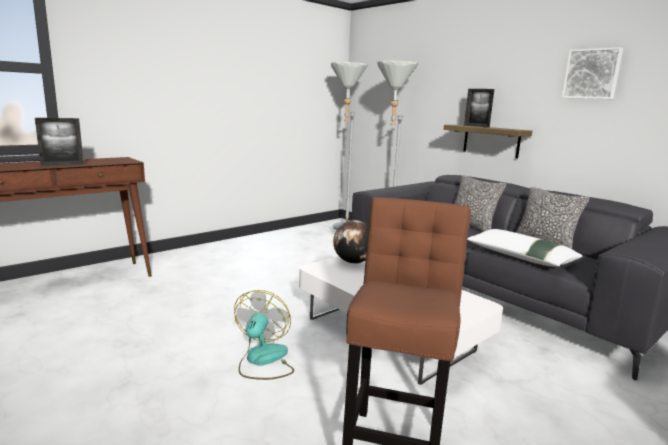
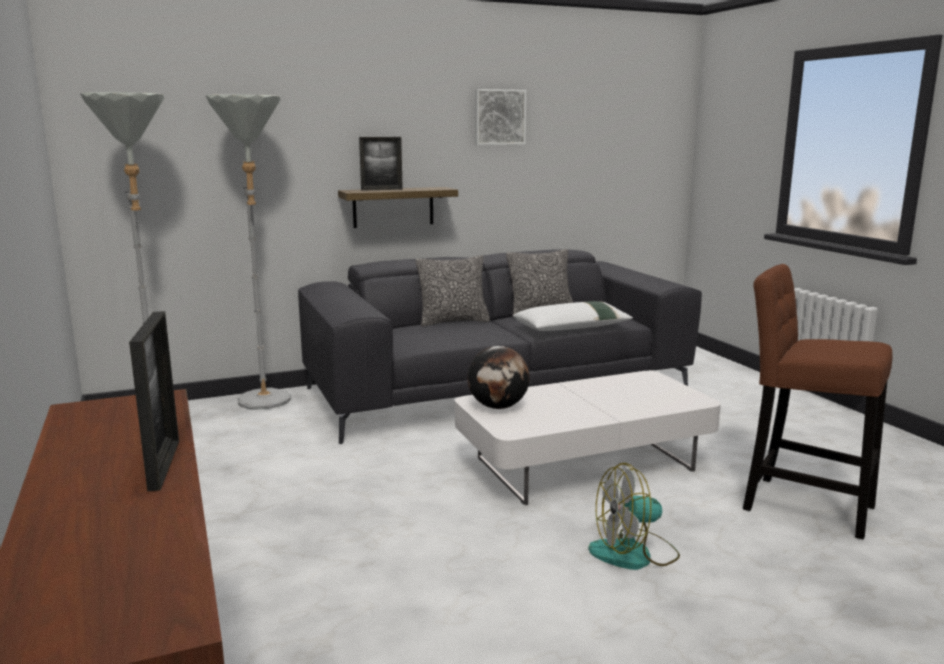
camera: 70 degrees left, 0 degrees up
fan [234,290,294,380] -> fan turned 45 degrees counterclockwise [588,463,680,570]

